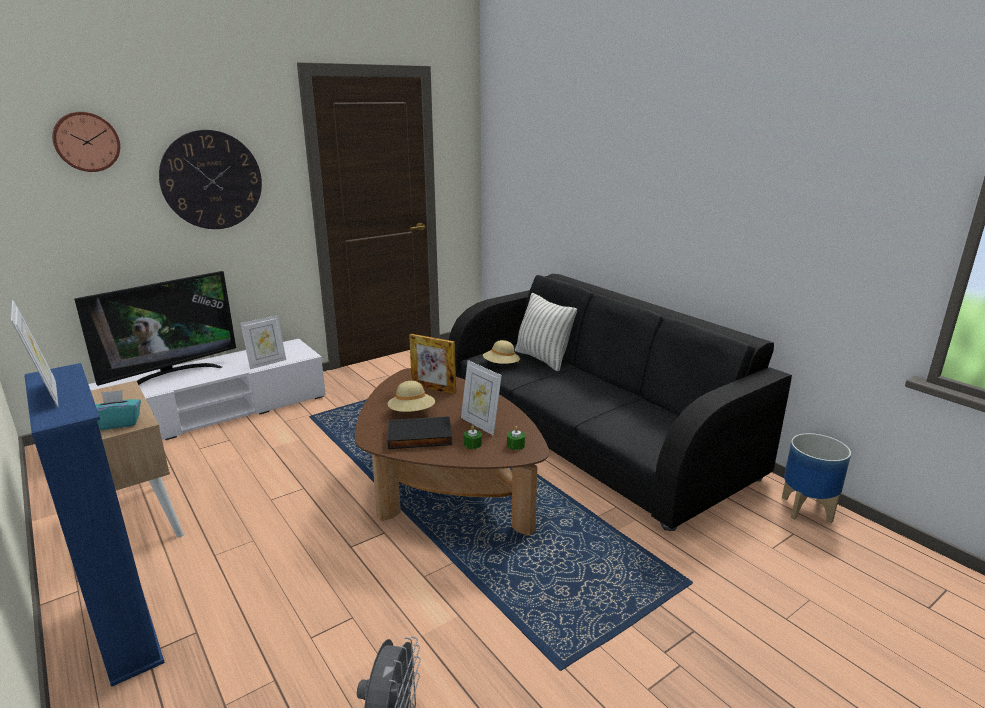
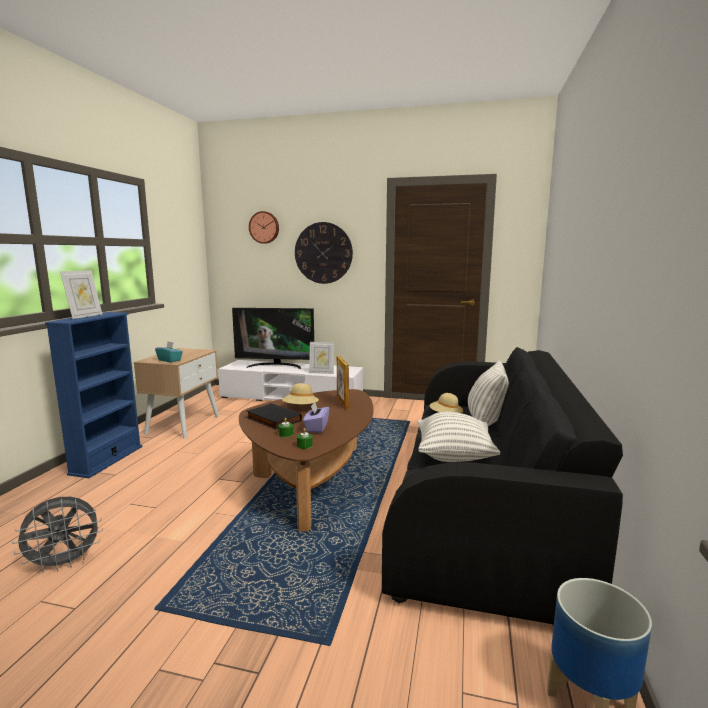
camera: 50 degrees right, 10 degrees down
picture frame [461,360,502,436] -> purple tissue box [303,402,329,433]
none -> pillow [418,412,500,462]

